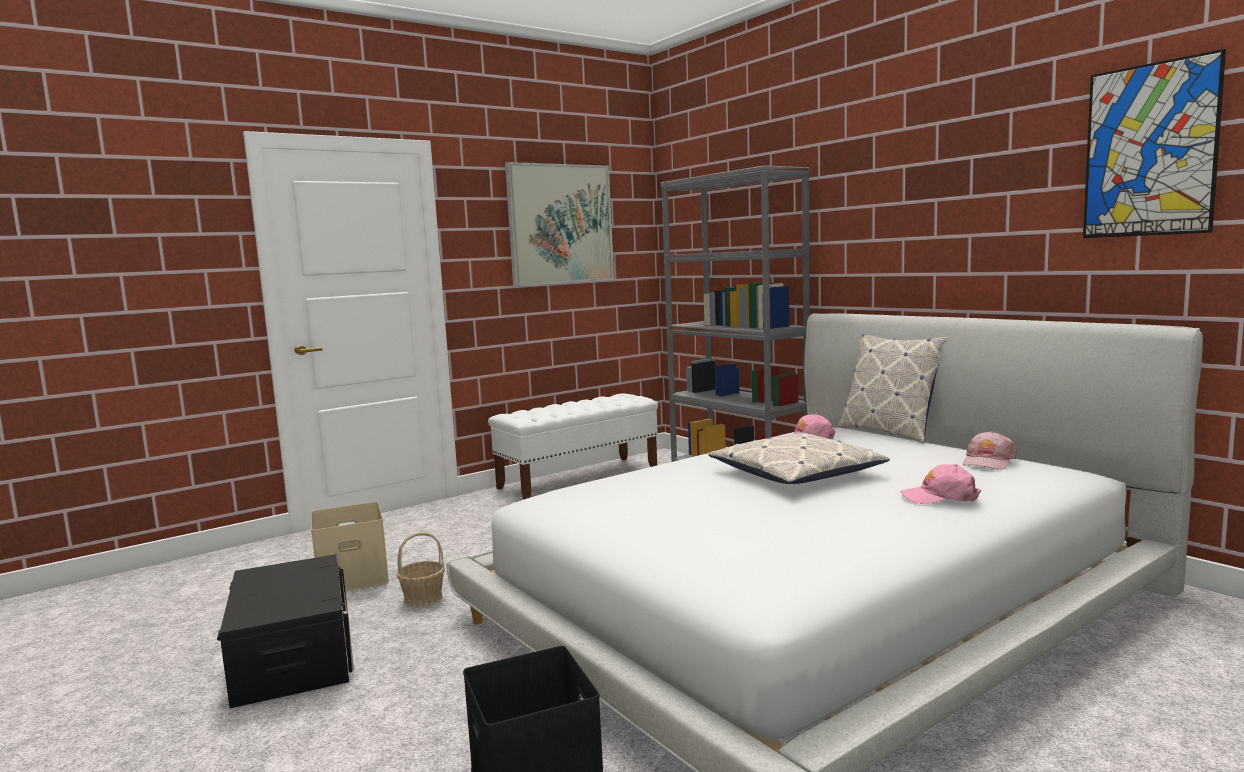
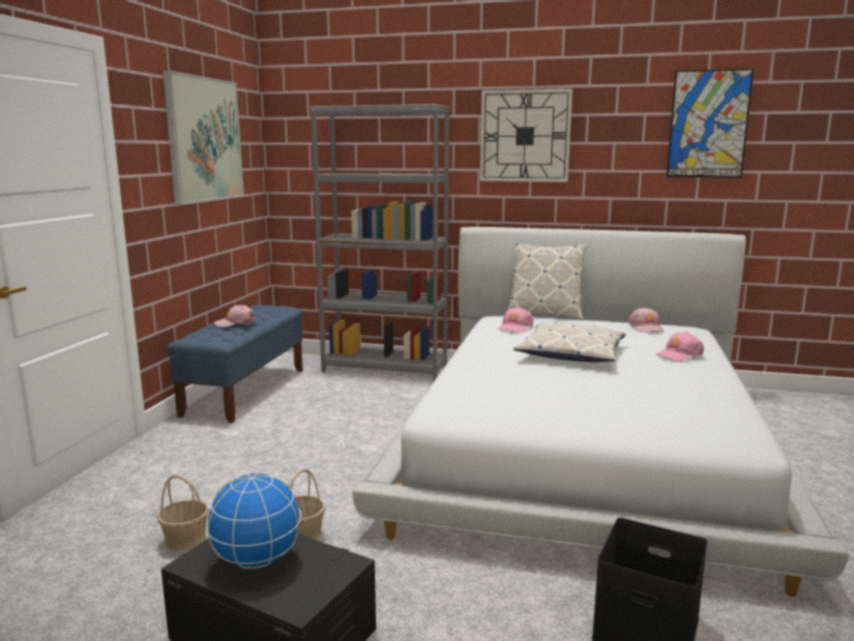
camera: 40 degrees left, 5 degrees up
beige storage box [311,502,389,592] -> basket [157,475,209,552]
white bench [488,393,658,500] -> blue bench [166,305,303,423]
none -> globe [206,473,301,569]
none -> pink cap [214,305,256,327]
none -> wall clock [480,89,573,182]

